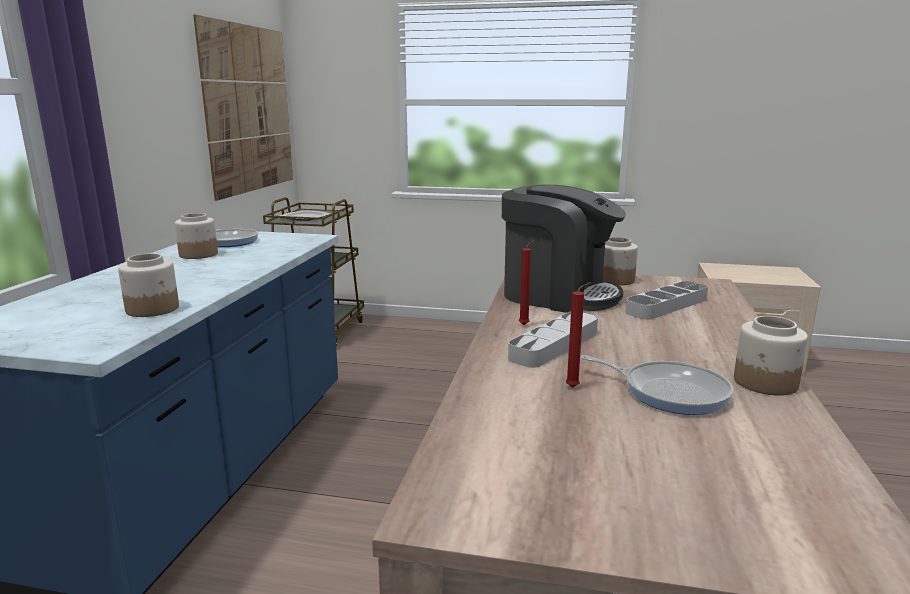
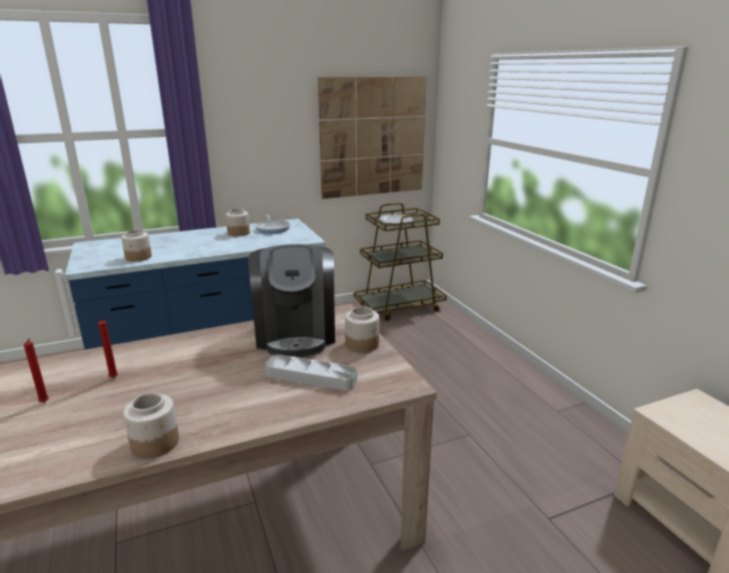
camera: 55 degrees right, 5 degrees up
grey tray [508,312,598,368] -> none
red candle [519,240,535,325] -> red candle moved to [24,338,49,403]
frying pan [581,355,733,415] -> none

